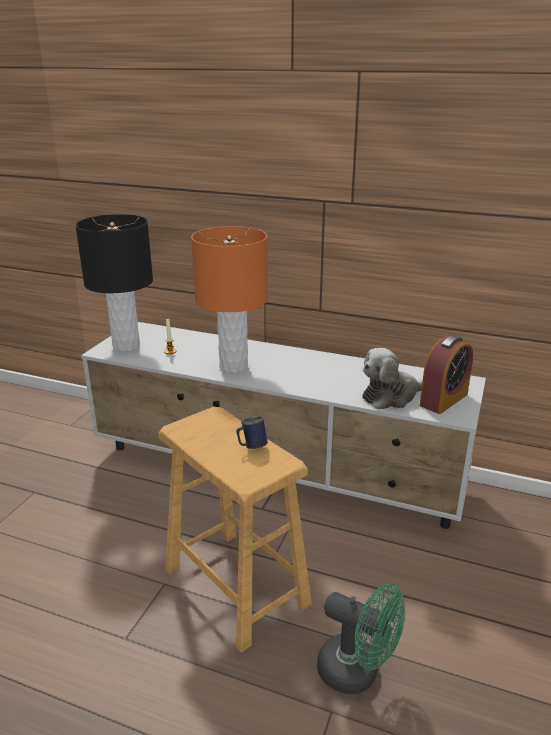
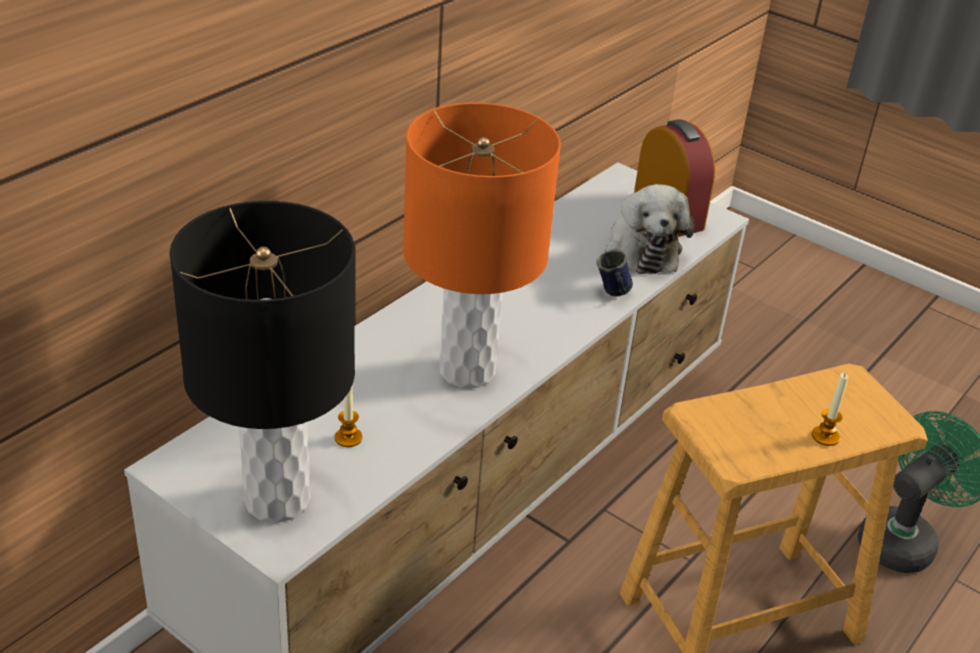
camera: 75 degrees left, 10 degrees up
blue mug [236,416,268,449] -> blue mug moved to [597,249,633,296]
none -> candle [812,373,848,446]

